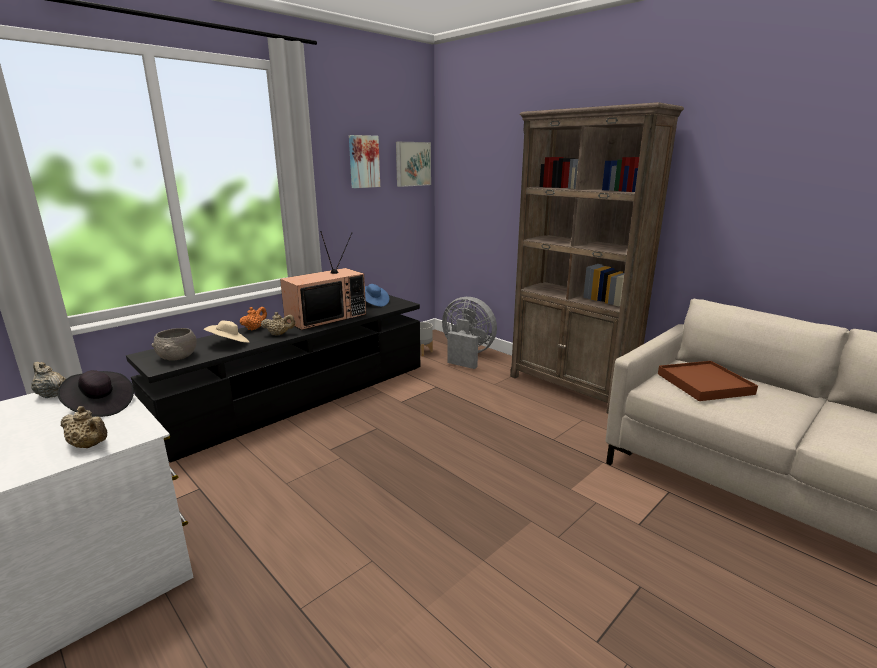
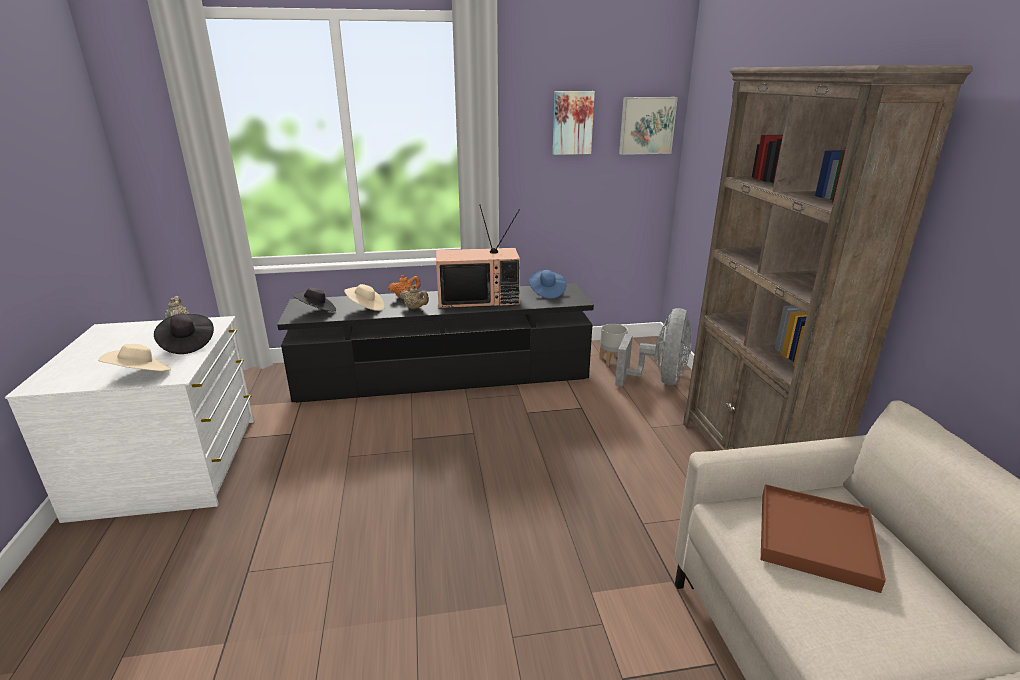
camera: 35 degrees right, 5 degrees up
beige teapot [60,406,107,448] -> beige hat [98,344,171,371]
grey bowl [152,328,197,361] -> black hat [292,287,336,311]
grey fan [442,297,497,369] -> grey fan turned 45 degrees clockwise [615,308,692,386]

